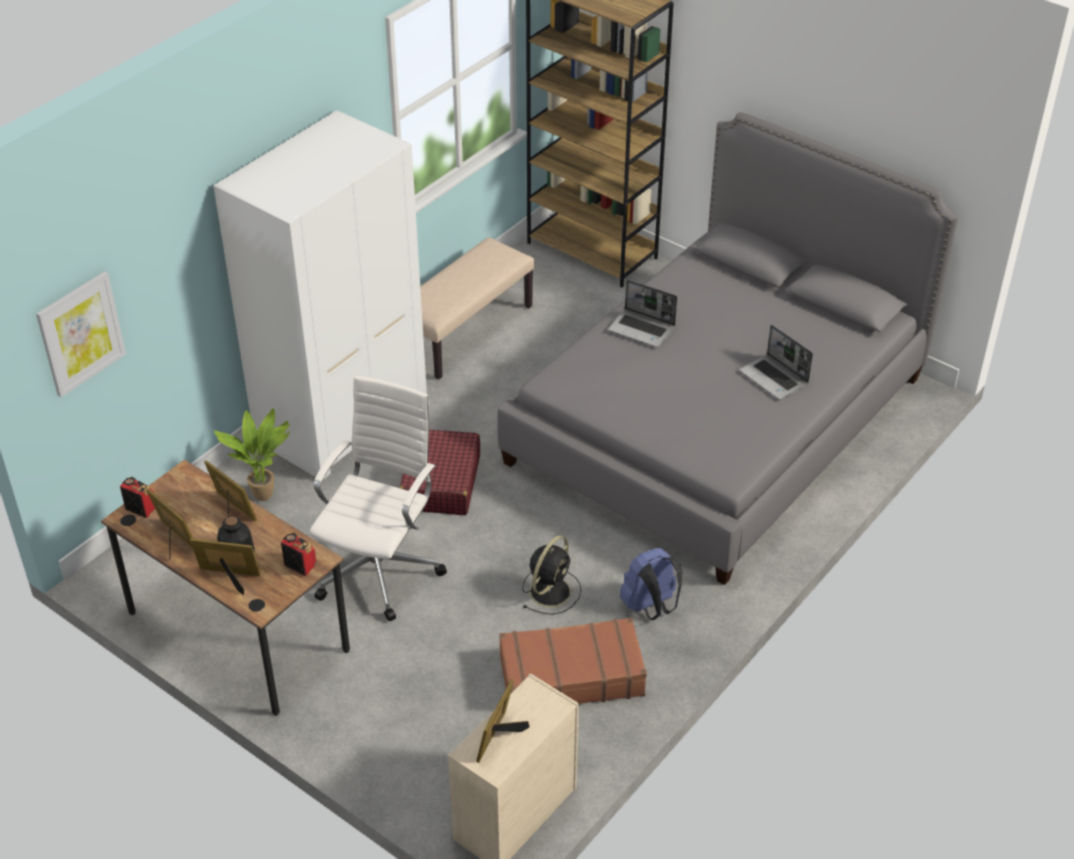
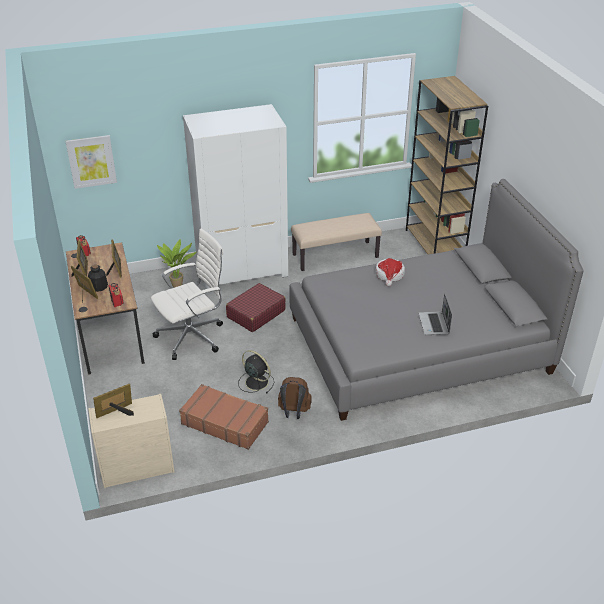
camera: 35 degrees right, 5 degrees down
black fan [522,535,581,615] -> black fan turned 120 degrees counterclockwise [238,350,274,394]
laptop [608,280,677,347] -> hat [375,258,405,286]
blue backpack [620,548,682,620] -> brown backpack [278,377,312,419]

